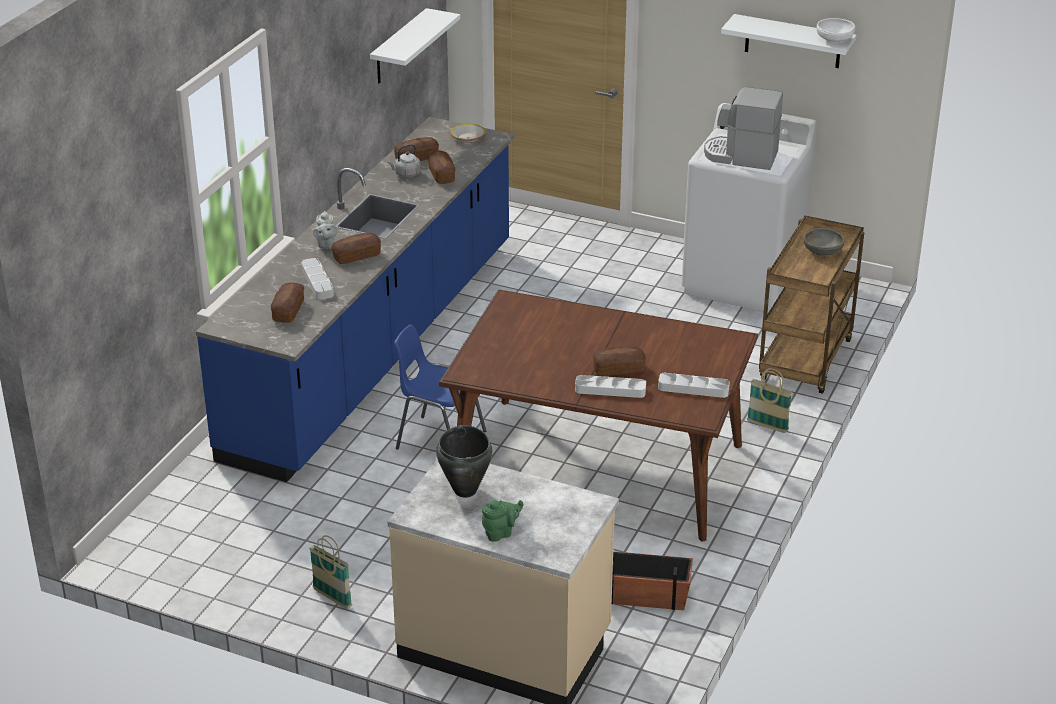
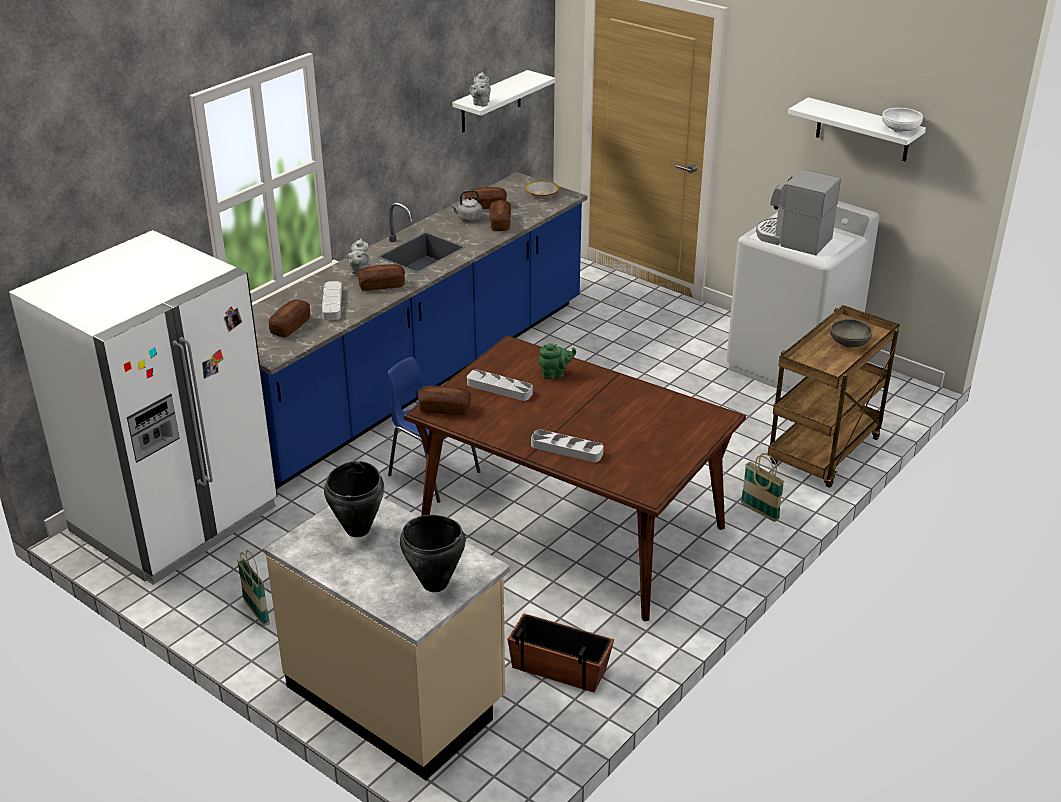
camera: 15 degrees right, 0 degrees up
green teapot [482,500,523,542] -> green teapot moved to [539,343,576,379]
bread [593,346,646,376] -> bread moved to [418,386,471,415]
grey tray [658,373,730,398] -> grey tray moved to [467,370,533,401]
none -> white fridge [9,230,278,585]
none -> black cooking pot [400,515,466,592]
none -> grey teapot [470,72,491,107]

